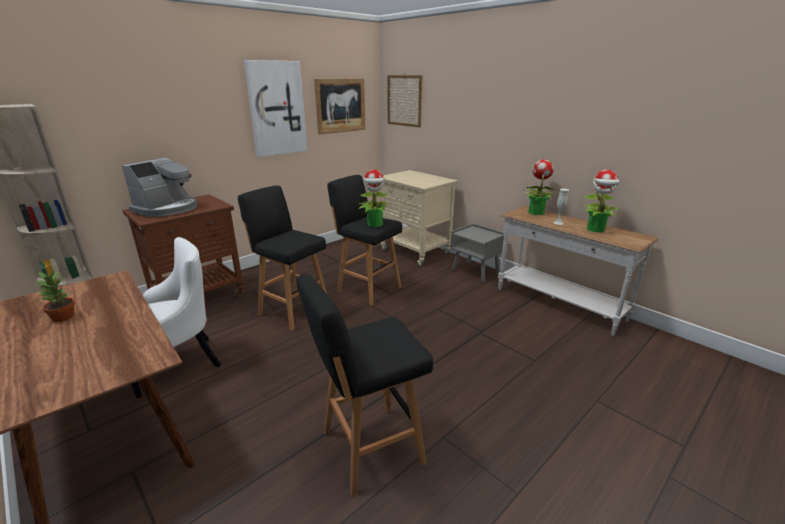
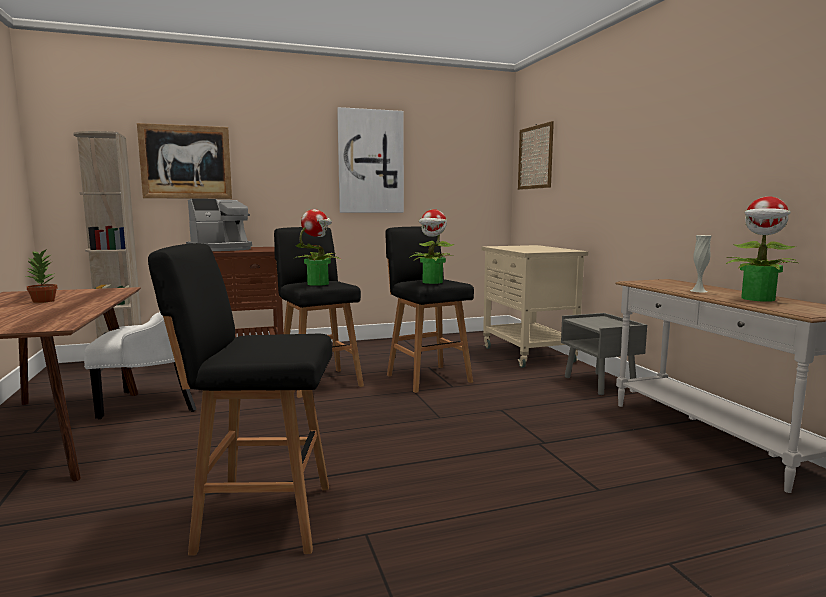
camera: 25 degrees right, 15 degrees down
picture [314,78,365,135] -> picture moved to [137,123,232,199]
potted plant [523,160,557,215] -> potted plant moved to [295,209,341,286]

